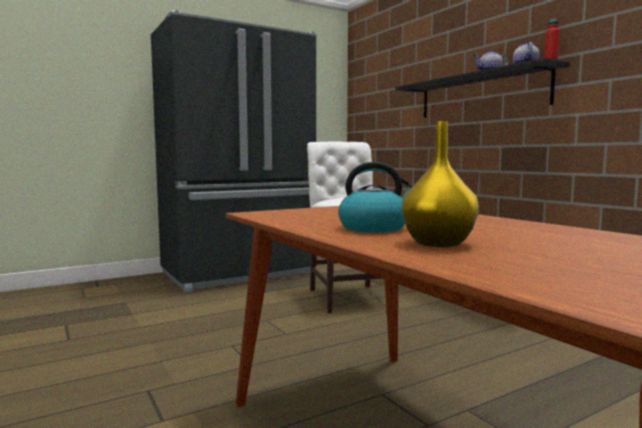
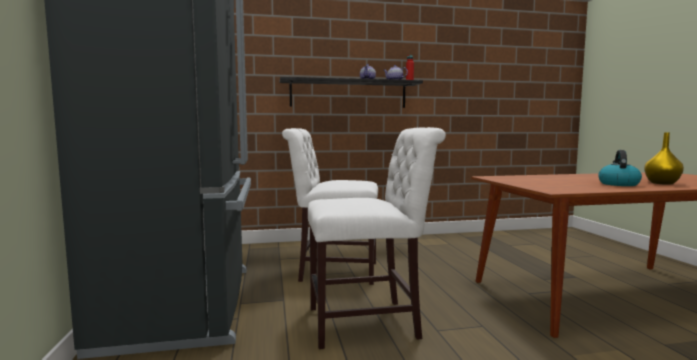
camera: 70 degrees left, 0 degrees up
none -> white chair [308,127,446,349]

